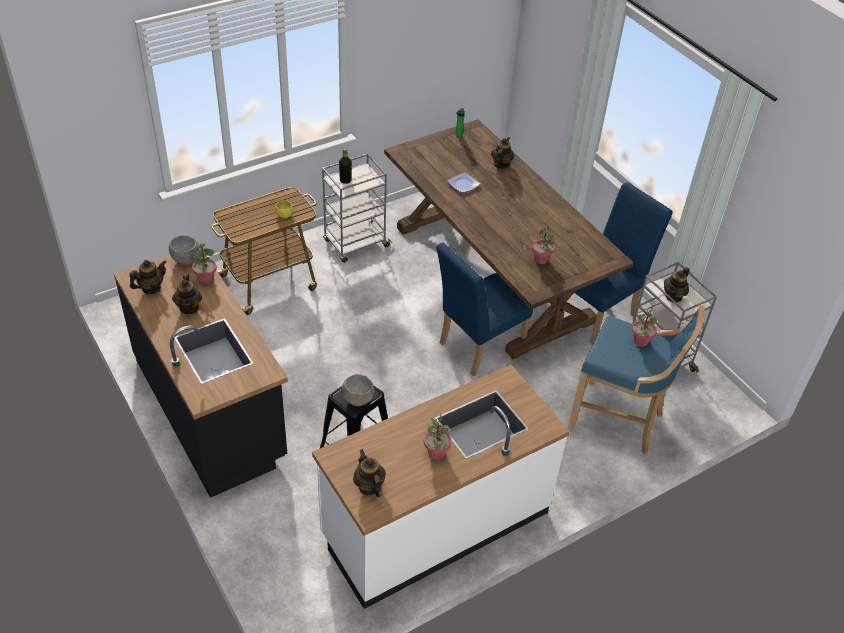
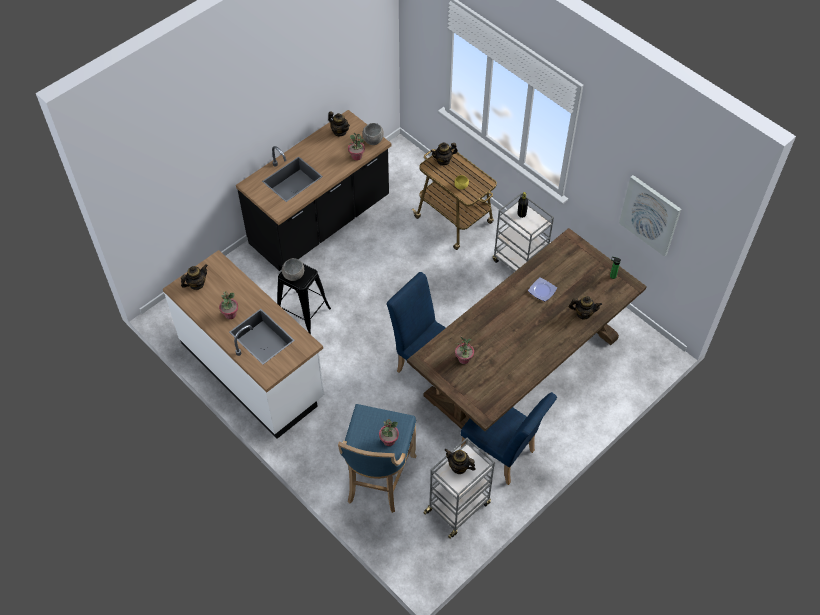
camera: 80 degrees right, 10 degrees up
teapot [172,274,202,314] -> teapot moved to [430,142,458,166]
none -> picture [619,175,681,257]

